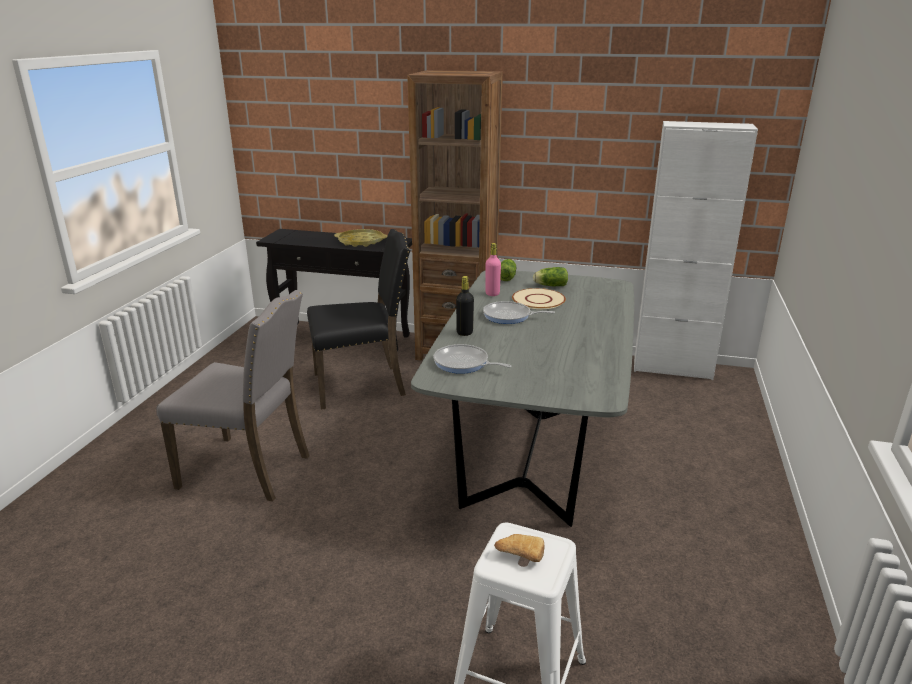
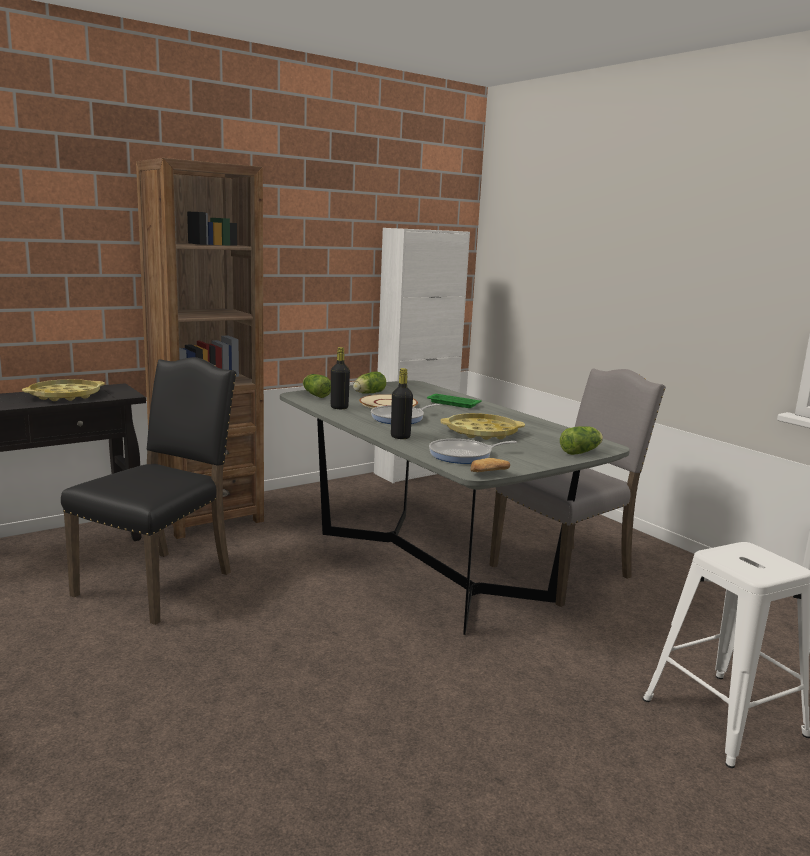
camera: 50 degrees left, 10 degrees down
grey chair [156,290,310,502] -> grey chair moved to [489,368,666,607]
pink bottle [485,243,501,296] -> black bottle [331,347,350,409]
bread [494,534,545,562] -> bread moved to [471,458,510,472]
none -> green tray [427,394,482,408]
none -> yellow tray [440,413,525,440]
none -> lettuce [560,426,603,455]

